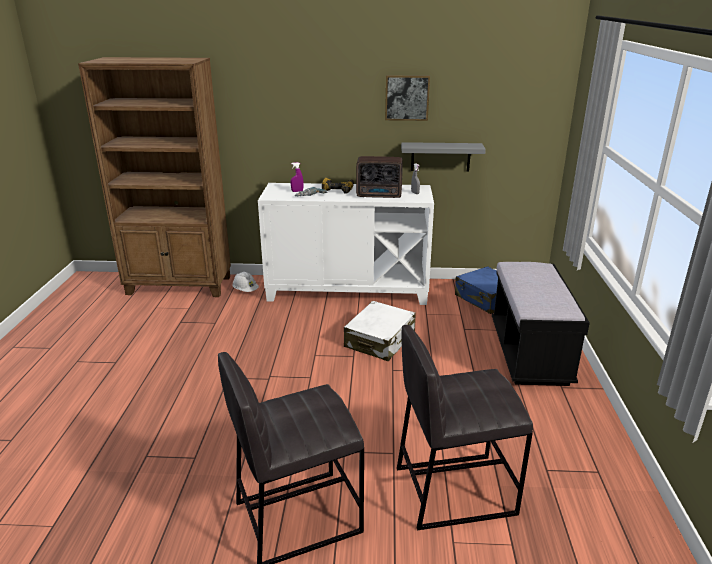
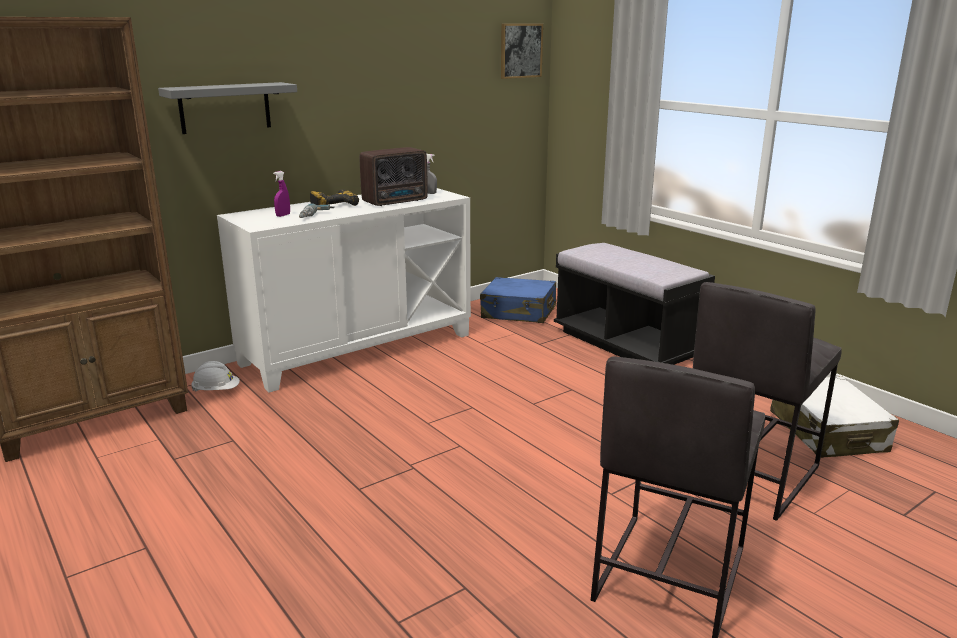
camera: 40 degrees left, 5 degrees down
white suitcase [344,301,416,361] -> white suitcase moved to [770,376,899,458]
picture [385,75,430,121] -> picture moved to [501,24,543,79]
grey shelf [401,142,486,171] -> grey shelf moved to [158,82,297,134]

